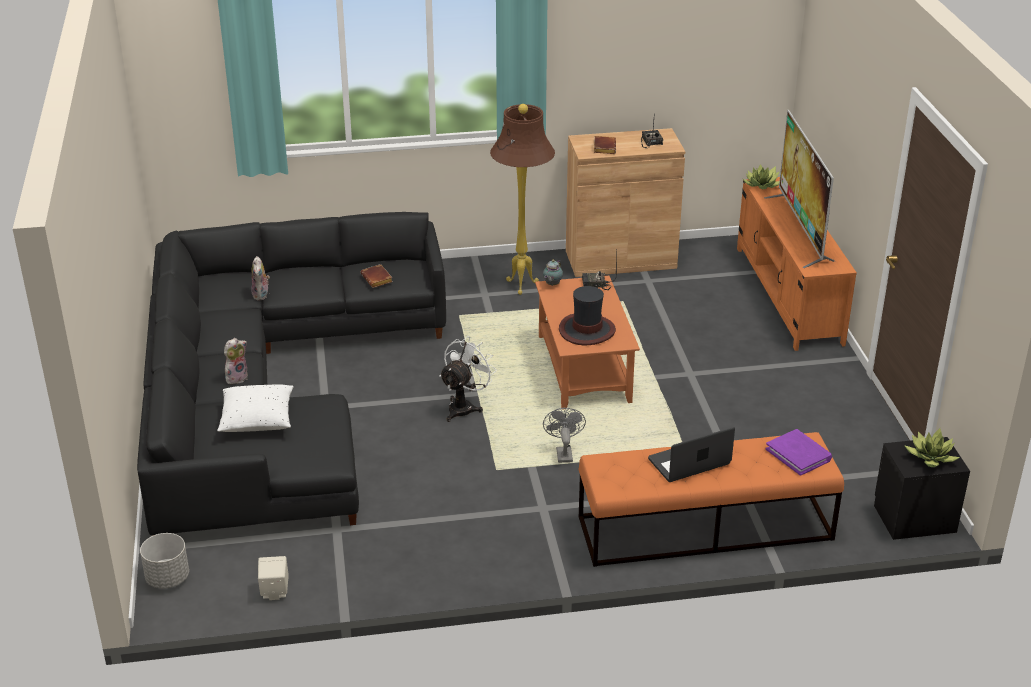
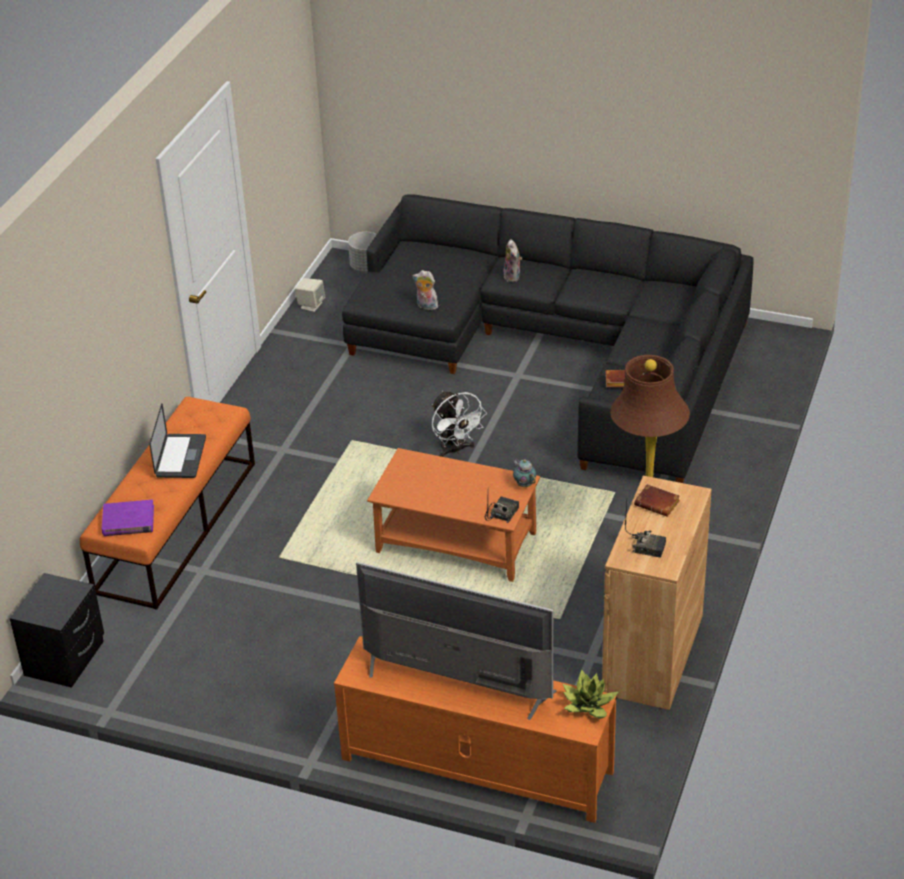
camera: 120 degrees right, 5 degrees up
white pillow [217,384,293,432] -> none
plush toy [251,256,270,300] -> plush toy moved to [413,270,438,310]
grey fan [543,408,586,463] -> none
hat [559,286,616,345] -> none
potted plant [904,428,960,467] -> none

